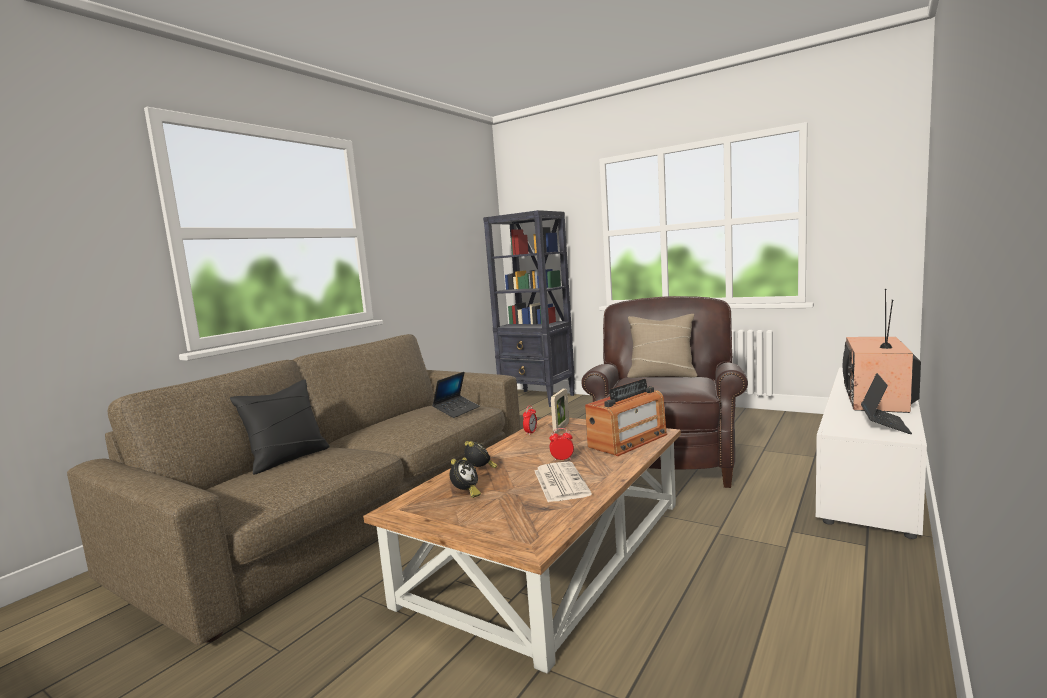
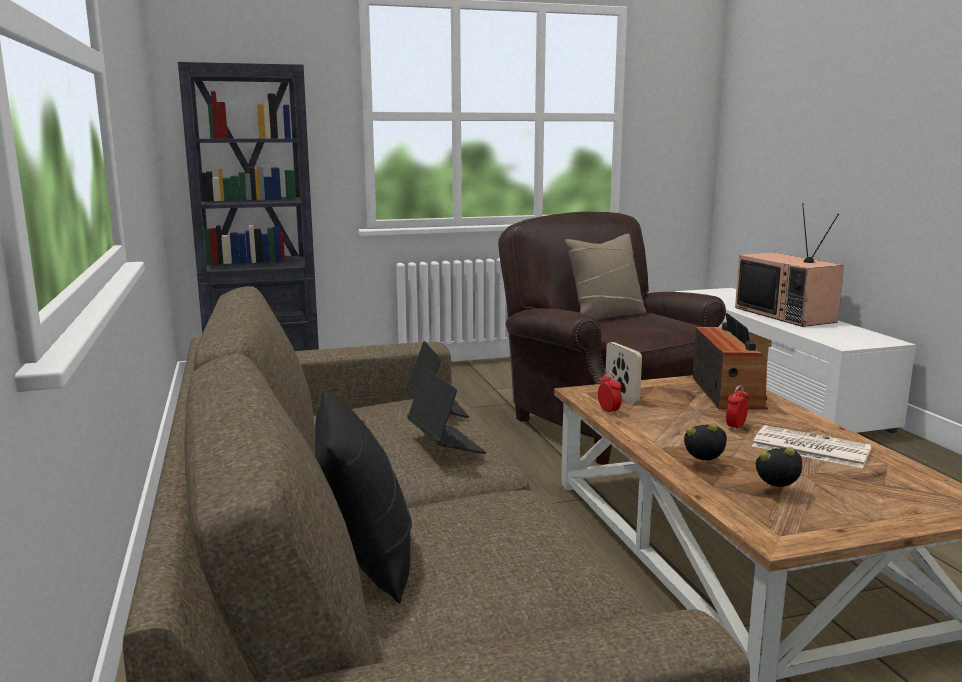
camera: 50 degrees left, 5 degrees up
alarm clock [450,457,481,498] -> alarm clock turned 60 degrees counterclockwise [756,447,802,487]
laptop [861,373,912,434] -> laptop moved to [407,368,487,454]

